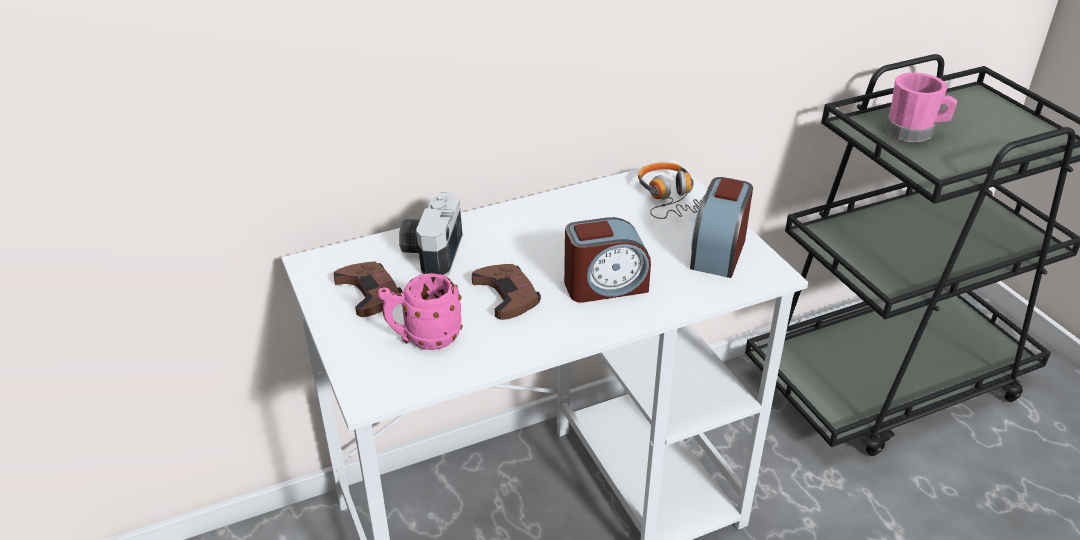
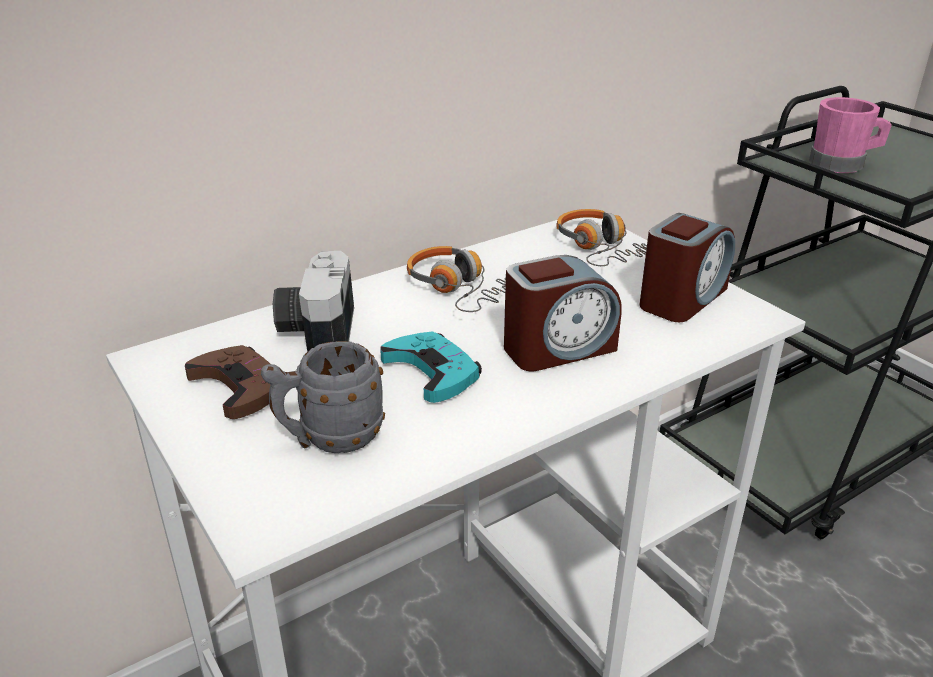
camera: 10 degrees left, 5 degrees down
pink mug [378,273,463,350] -> grey mug [261,341,385,453]
brown game controller [472,264,541,320] -> turquoise game controller [380,331,482,403]
alarm clock [690,177,753,278] -> alarm clock turned 150 degrees counterclockwise [640,213,735,322]
none -> headphones [407,246,506,312]

